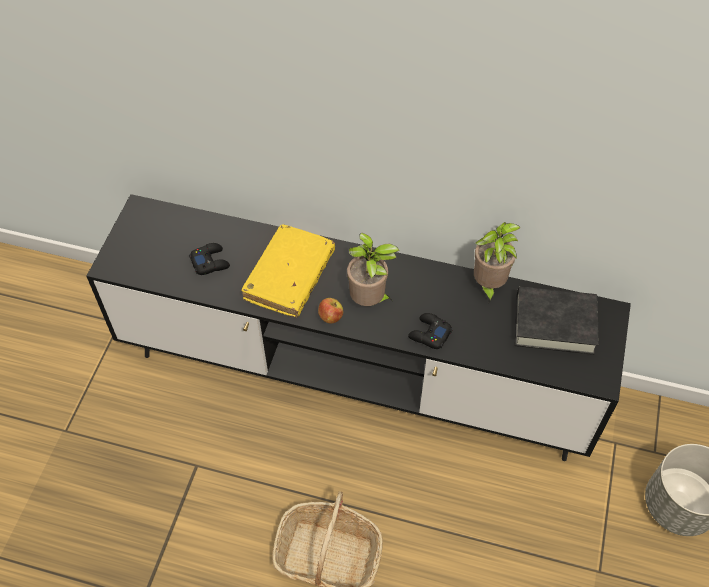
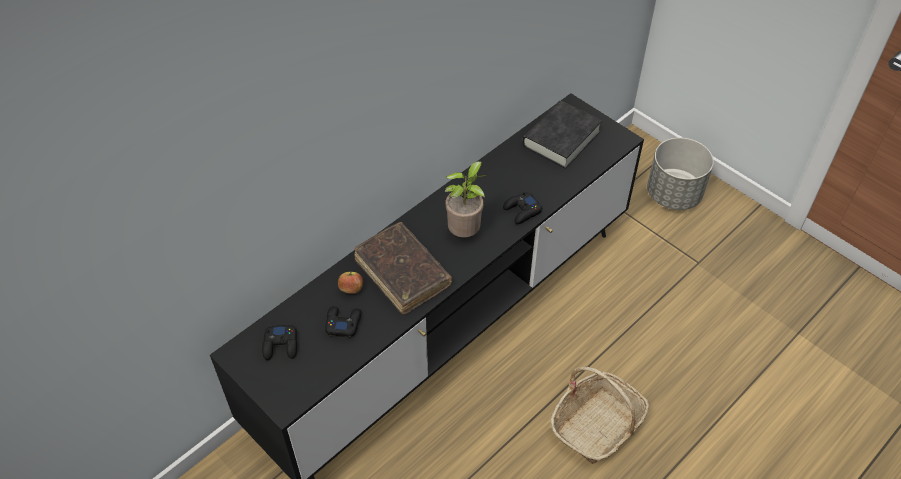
camera: 60 degrees left, 5 degrees down
yellow book [241,224,335,318] -> brown book [354,222,452,315]
apple [318,298,343,324] -> apple moved to [338,271,363,294]
potted plant [474,222,521,304] -> none
none -> black game controller [262,324,297,360]

